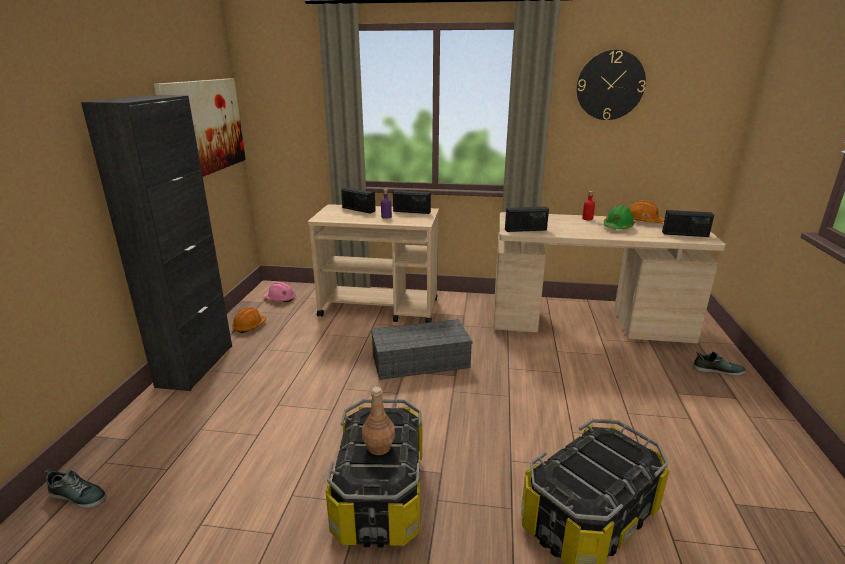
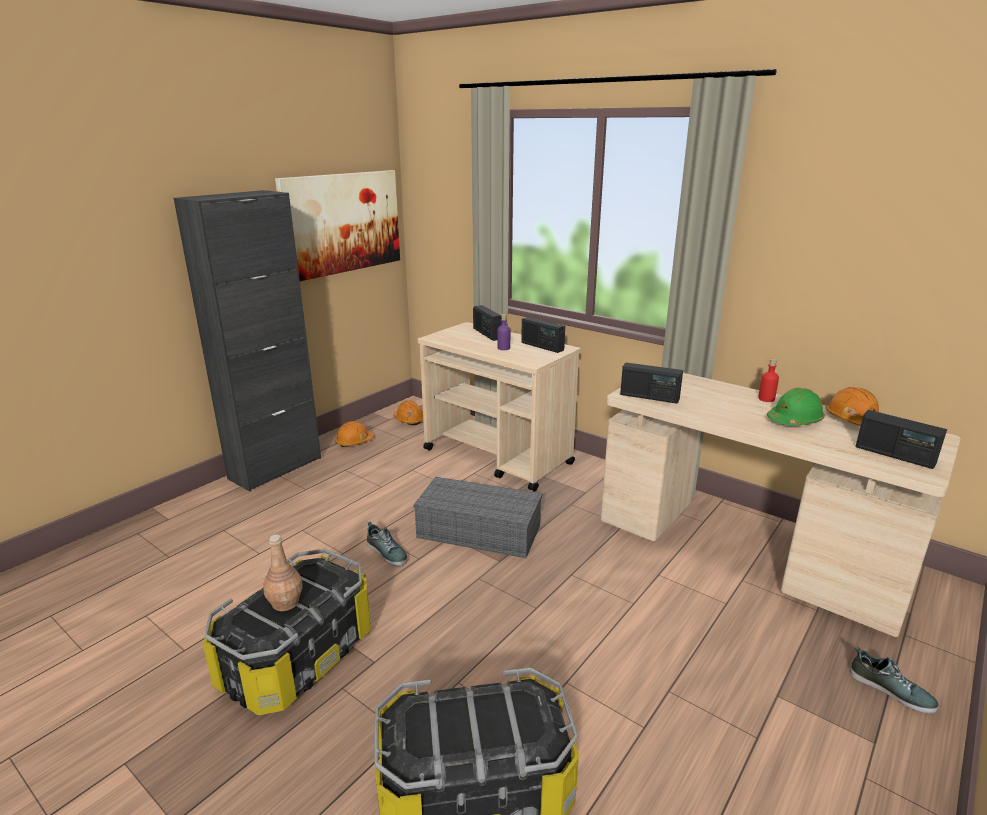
camera: 30 degrees right, 0 degrees up
shoe [45,469,106,508] -> shoe moved to [367,522,407,566]
pink hard hat [264,282,296,302] -> orange hard hat [393,401,423,425]
wall clock [577,50,646,120] -> none

